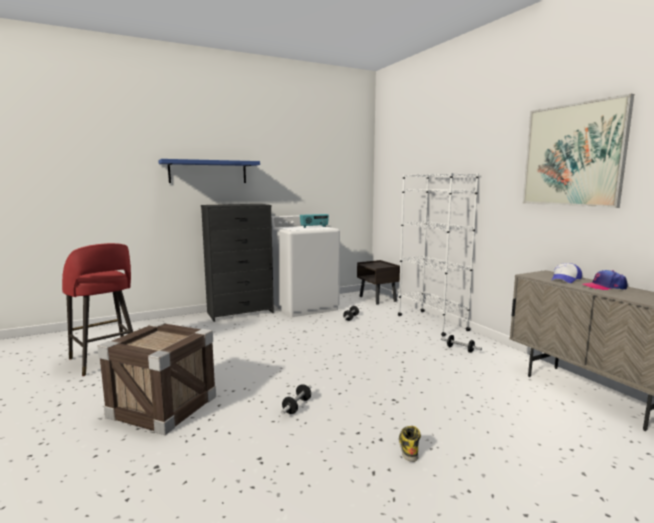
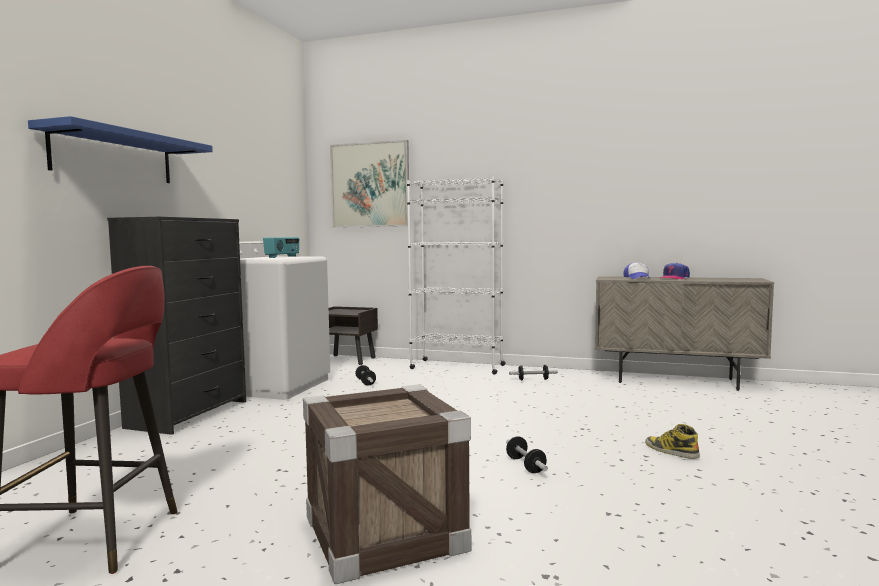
camera: 45 degrees left, 5 degrees down
picture [523,94,634,208] -> picture moved to [330,140,409,228]

